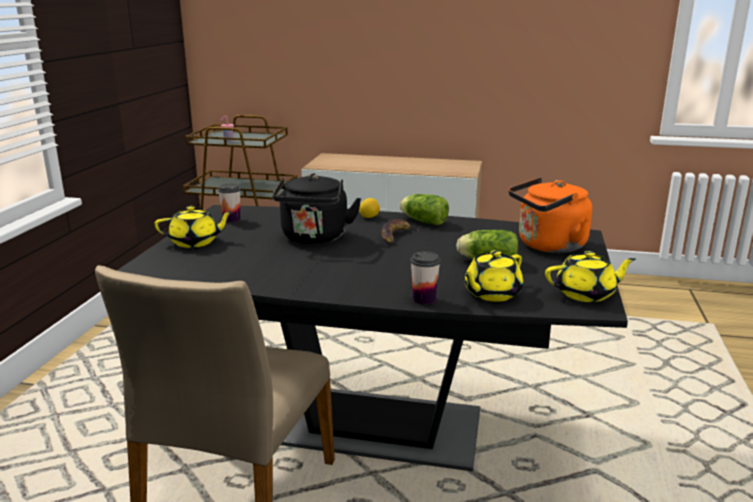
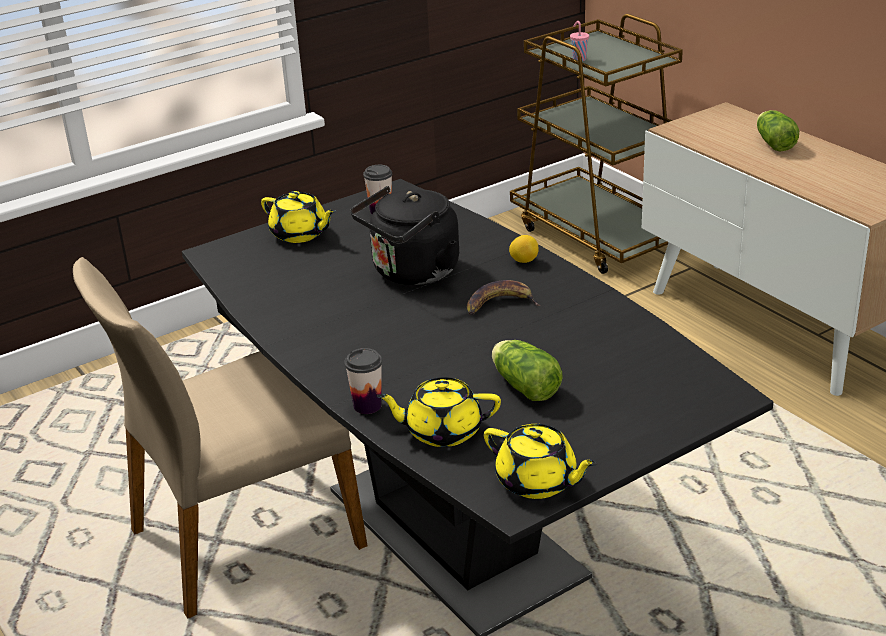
camera: 45 degrees right, 10 degrees up
lettuce [399,194,449,225] -> lettuce moved to [757,110,799,151]
orange kettle [509,177,592,253] -> none

